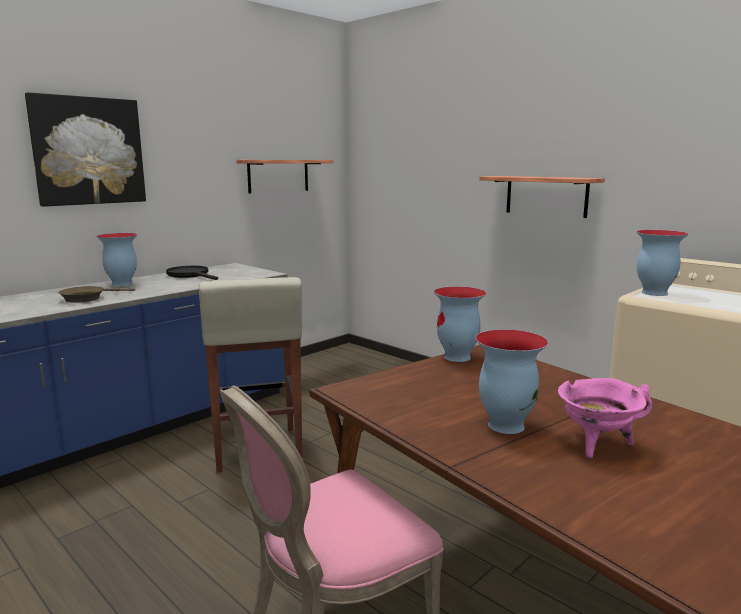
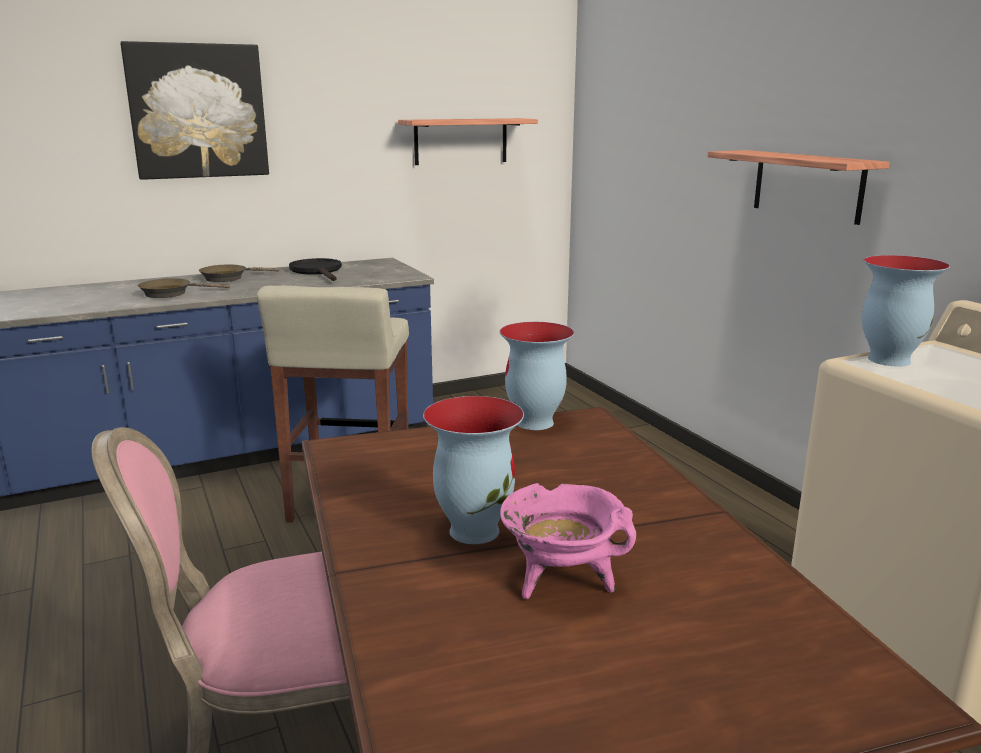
camera: 20 degrees right, 5 degrees up
vase [96,233,137,287] -> brown frying pan [199,265,279,282]

